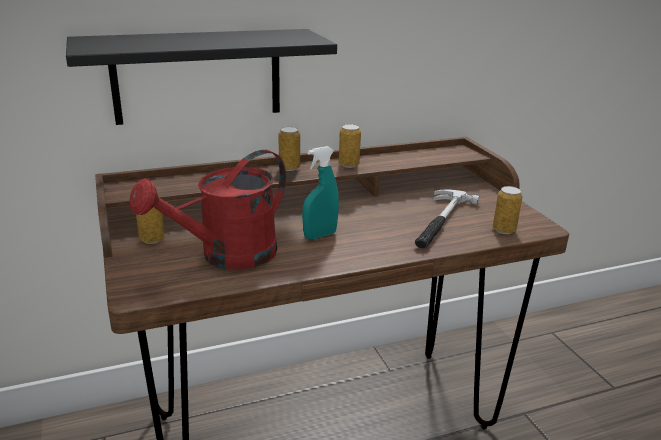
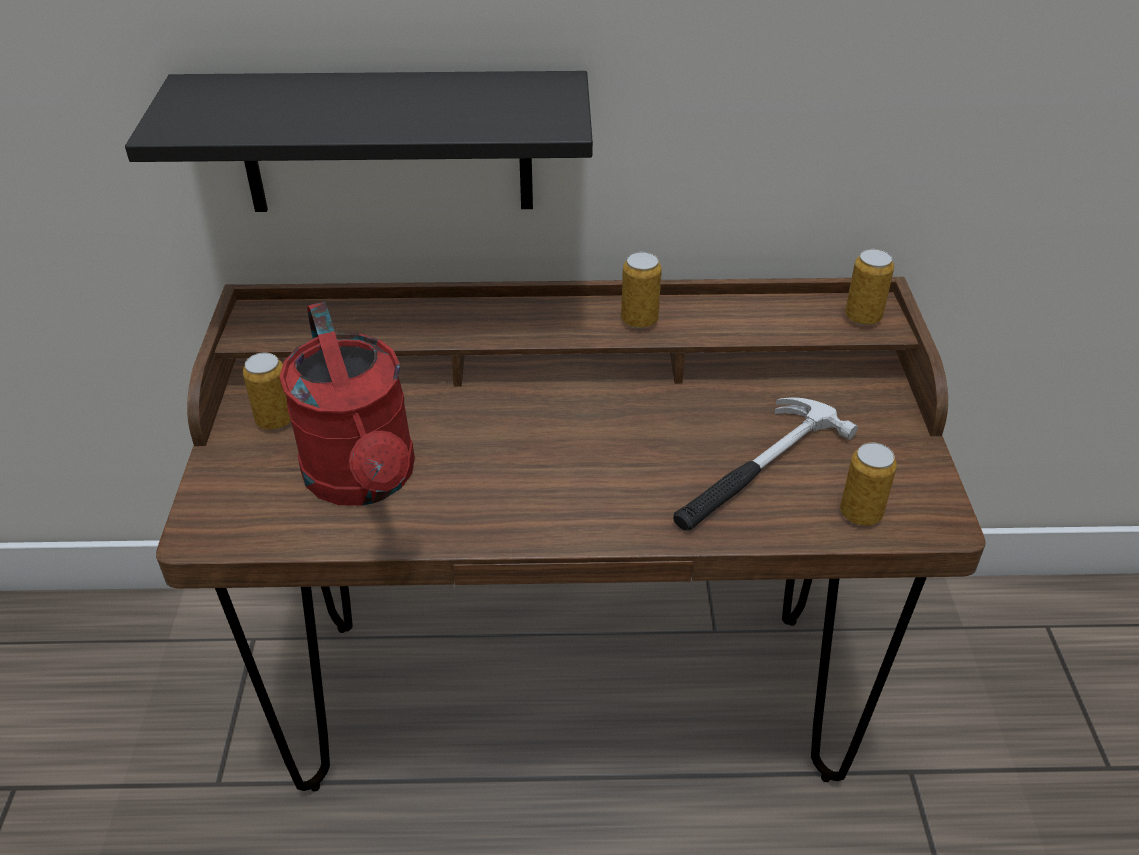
camera: 20 degrees right, 15 degrees up
red watering can [129,150,286,270] -> red watering can turned 90 degrees counterclockwise [279,302,415,506]
can [279,127,300,171] -> can moved to [845,249,894,325]
turquoise spray bottle [302,146,339,239] -> none

